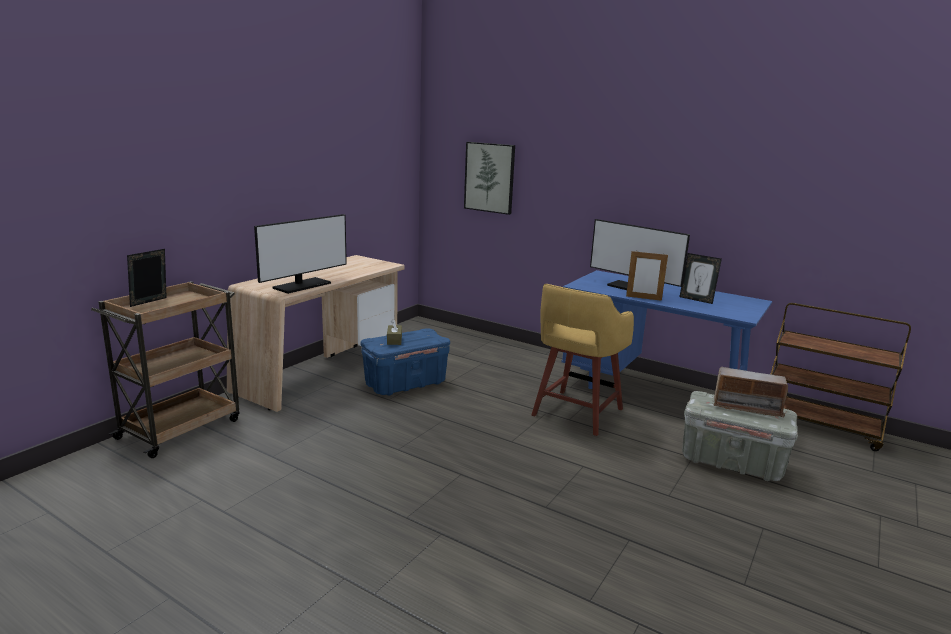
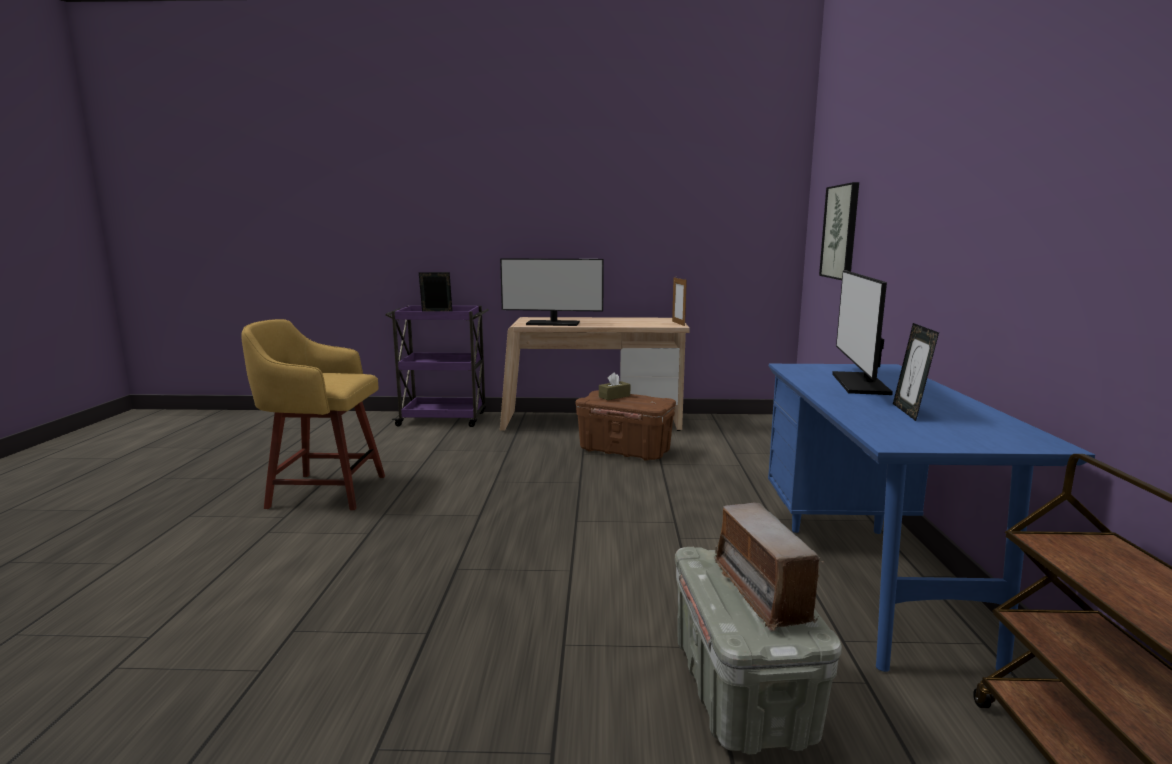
camera: 60 degrees right, 5 degrees down
brown cart [91,281,239,458] -> purple cart [385,305,489,427]
blue storage box [361,328,450,395] -> brown storage box [576,390,676,461]
yellow stool [532,284,634,436] -> yellow stool moved to [241,319,385,510]
picture frame [626,251,668,301] -> picture frame moved to [672,278,687,326]

